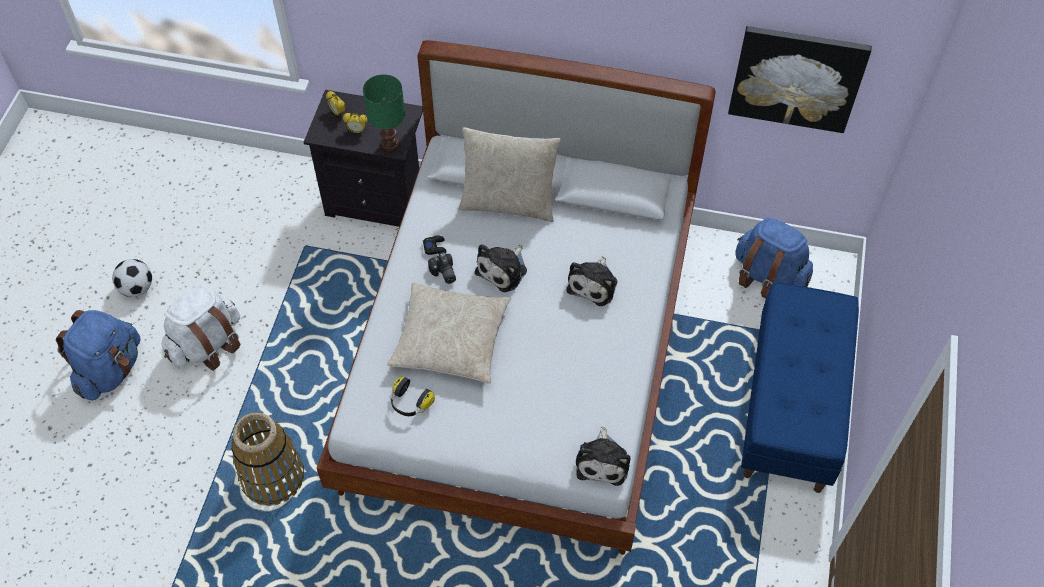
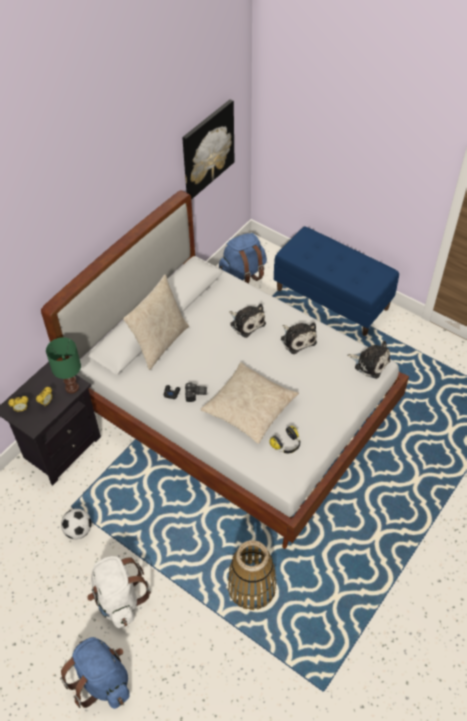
camera: 65 degrees left, 5 degrees down
football [112,259,152,297] -> football moved to [61,509,92,539]
plush toy [475,244,527,292] -> plush toy moved to [281,322,317,354]

